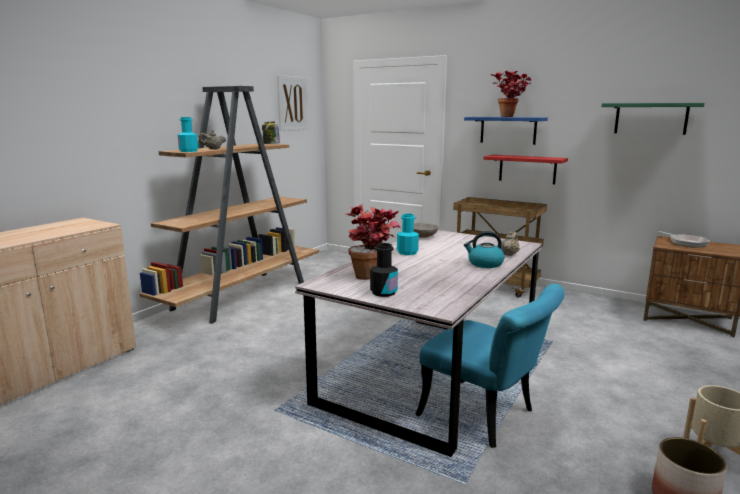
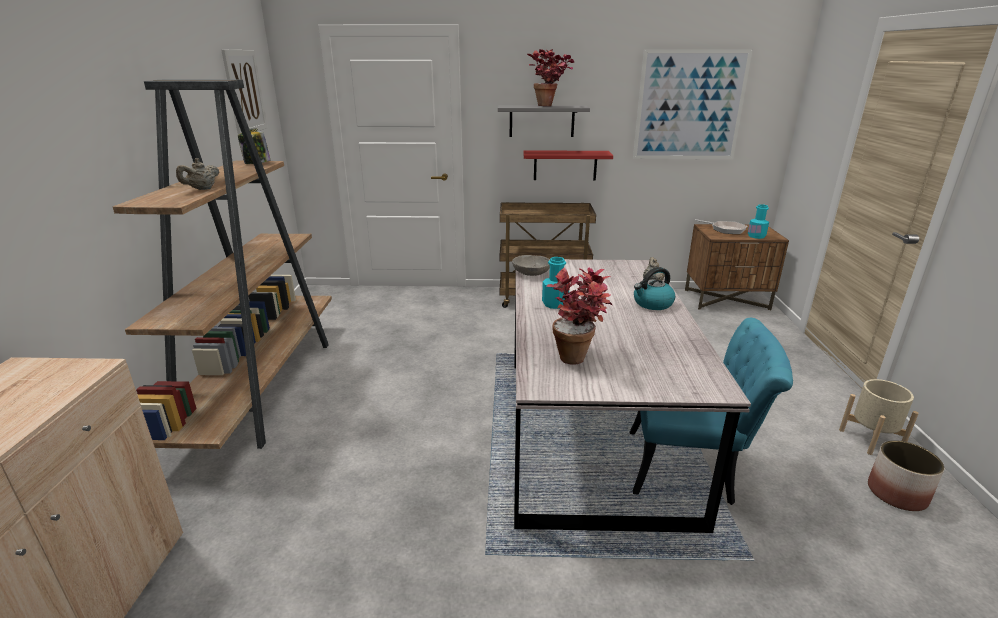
camera: 30 degrees left, 10 degrees up
turquoise bottle [178,117,198,152] -> turquoise bottle moved to [748,204,769,239]
black bottle [370,243,398,297] -> none
blue shelf [464,117,548,145] -> grey shelf [498,105,590,137]
green shelf [602,103,705,135] -> picture [633,49,753,159]

